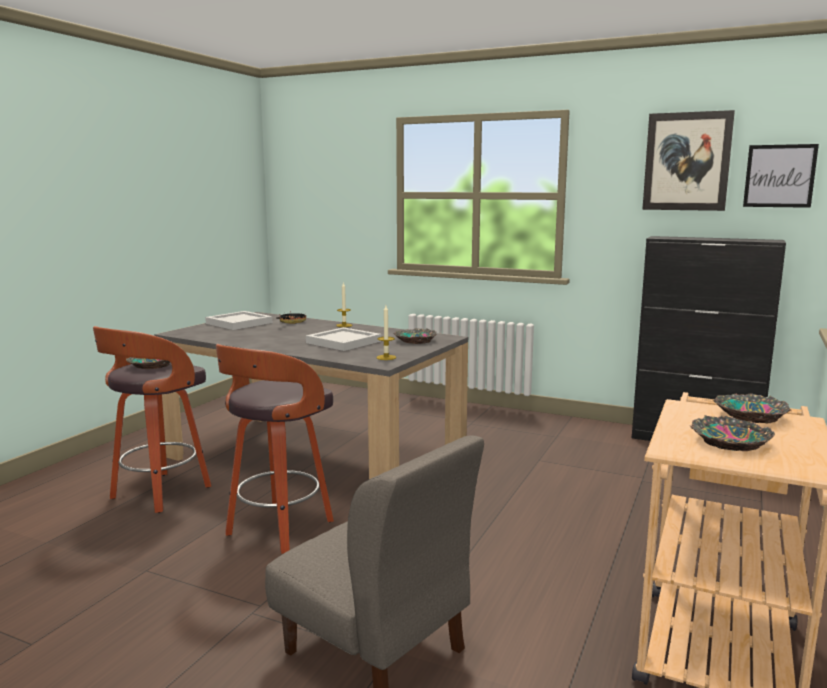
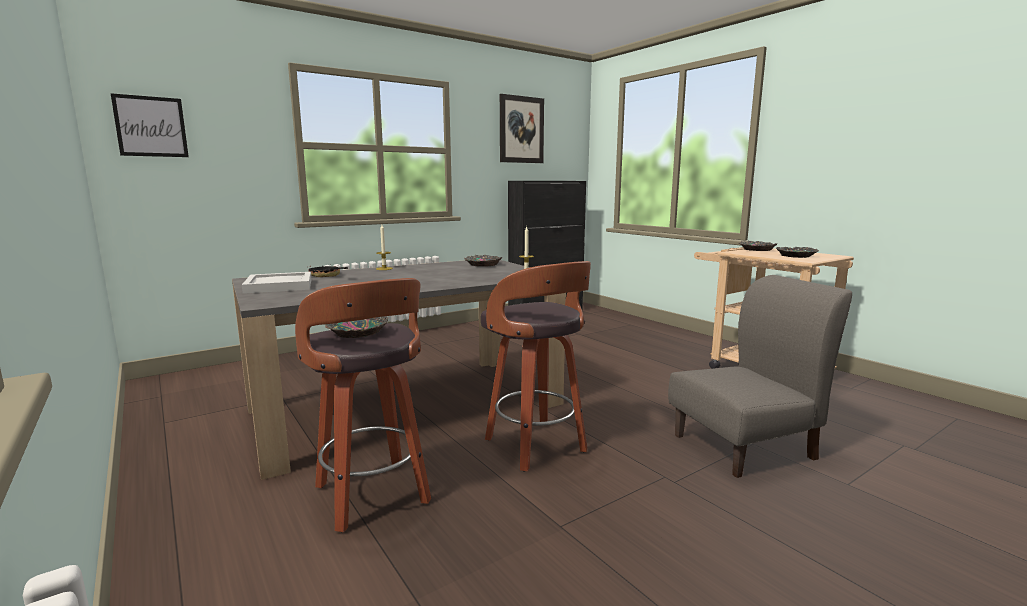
camera: 60 degrees left, 0 degrees up
white tray [306,327,381,351] -> none
picture [743,144,819,208] -> picture moved to [111,93,189,157]

